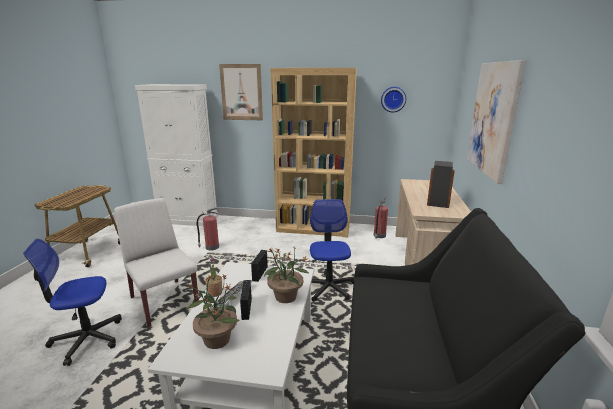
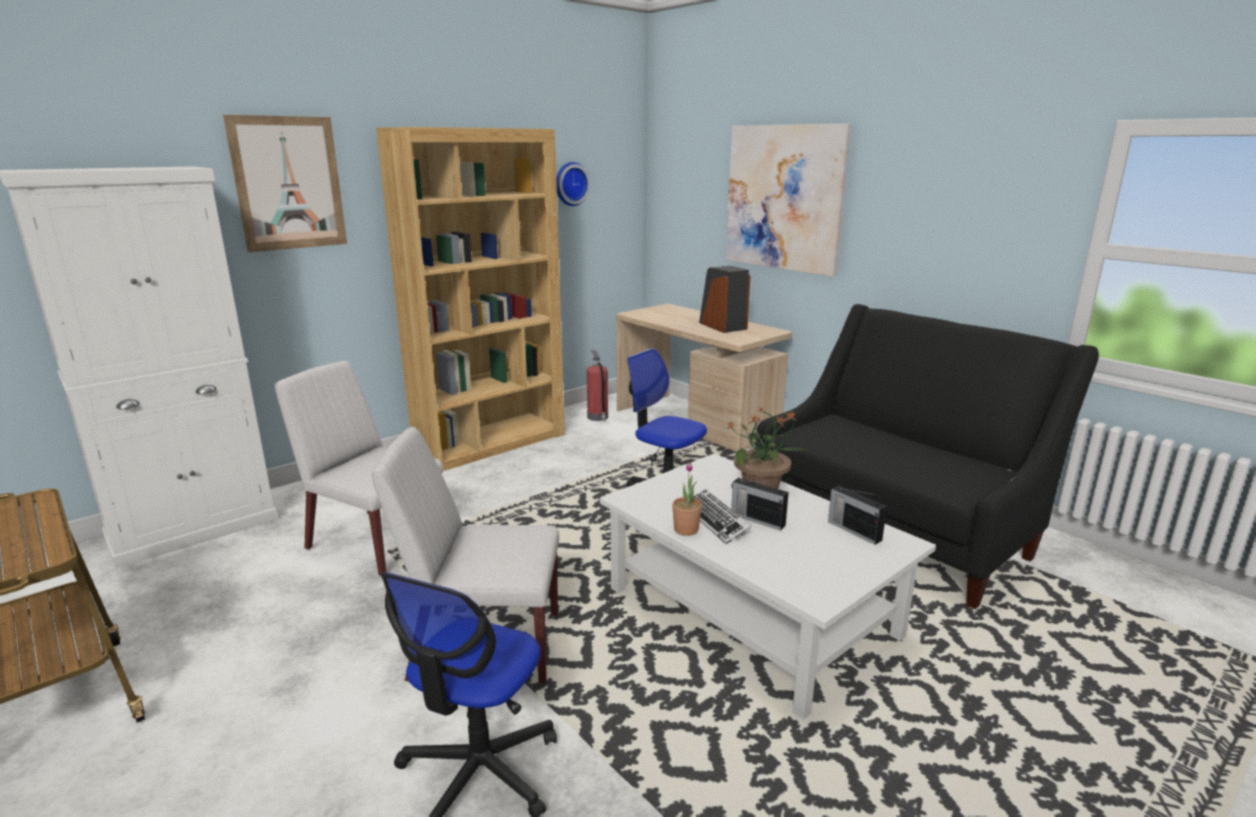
camera: 50 degrees left, 0 degrees up
potted plant [186,273,240,349] -> none
fire extinguisher [197,208,219,251] -> white chair [275,361,443,576]
radio [251,250,268,282] -> radio moved to [828,486,887,545]

